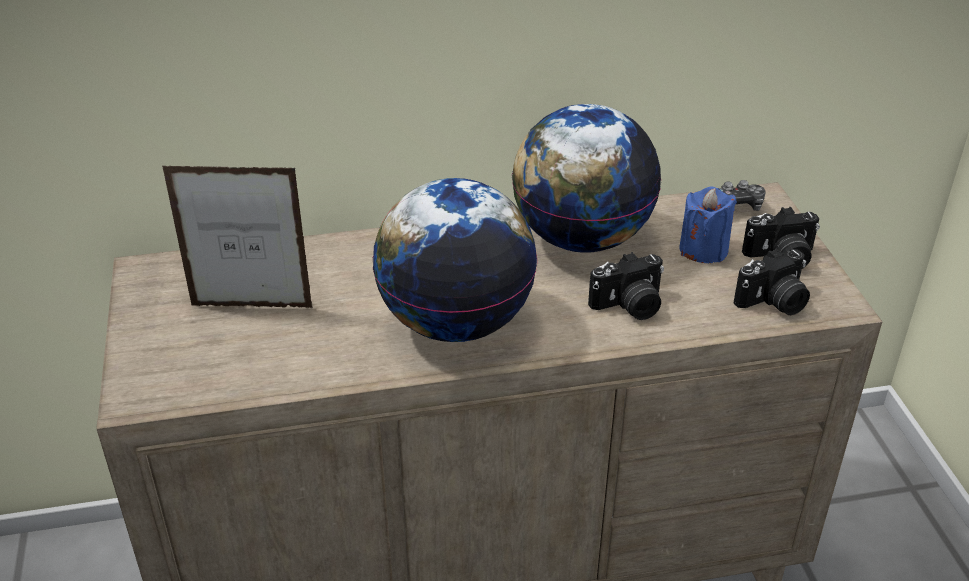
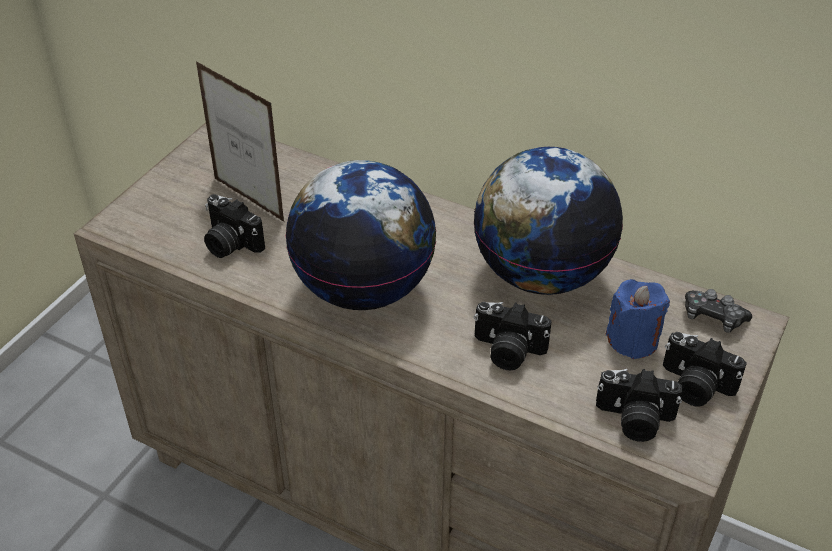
camera: 40 degrees right, 5 degrees up
none -> camera [204,194,265,258]

